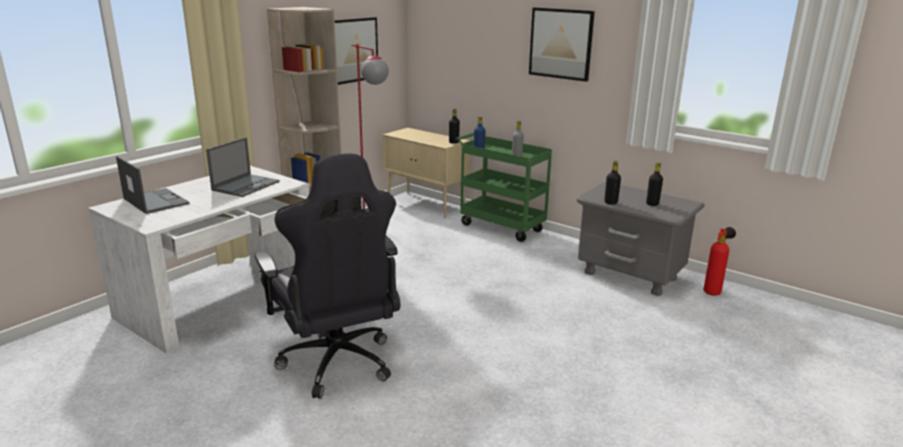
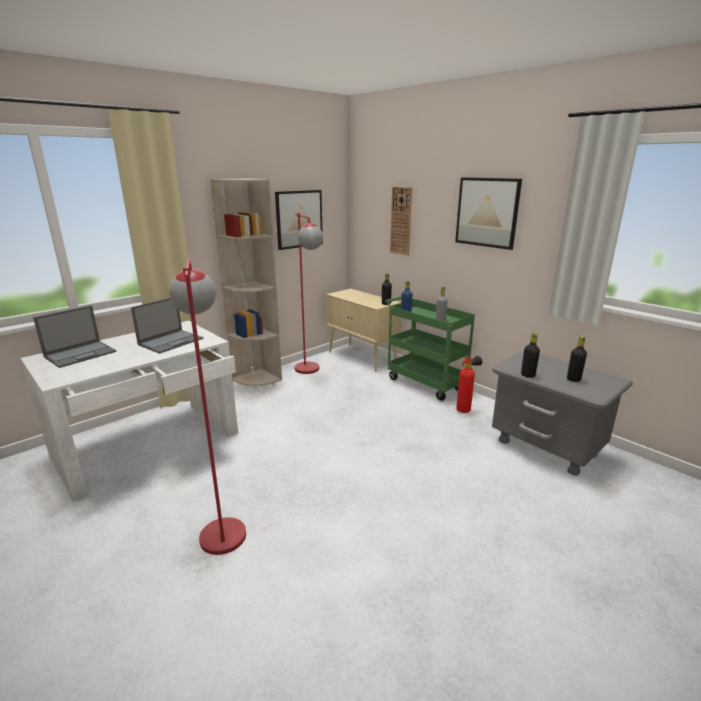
camera: 10 degrees right, 0 degrees up
laptop [116,156,190,214] -> laptop turned 75 degrees clockwise [33,305,117,368]
black office chair [254,153,400,399] -> red floor lamp [169,259,246,555]
fire extinguisher [704,227,736,296] -> fire extinguisher moved to [456,356,482,413]
none -> wall clock [390,187,412,255]

